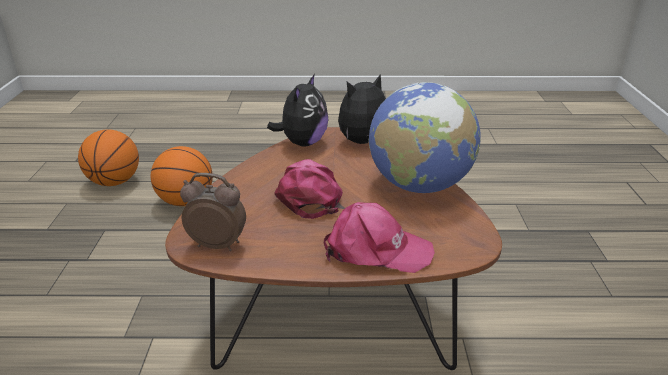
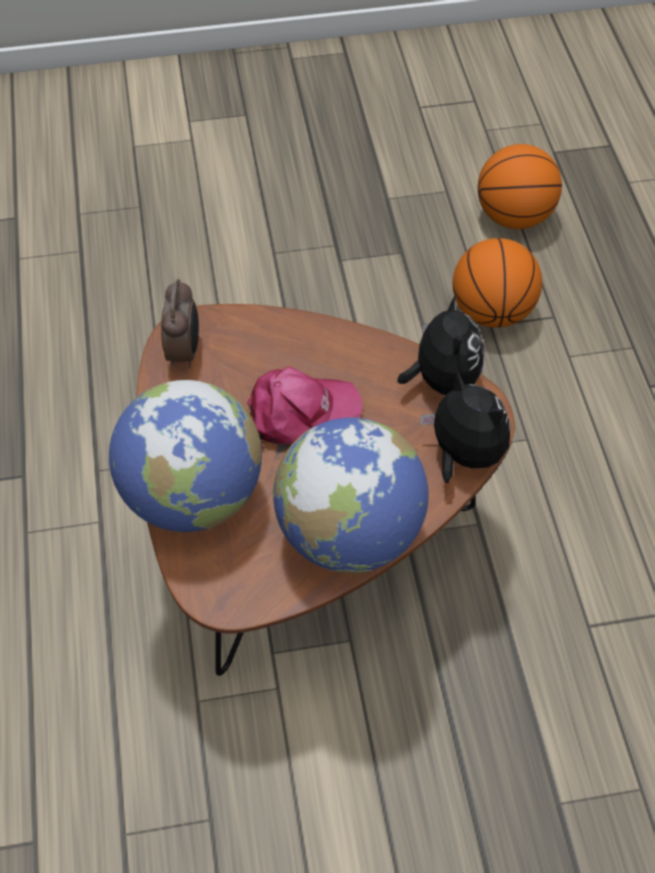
camera: 80 degrees right, 25 degrees up
plush toy [267,74,329,147] -> plush toy turned 105 degrees counterclockwise [397,293,484,395]
pink cap [324,202,435,273] -> globe [109,380,262,532]

